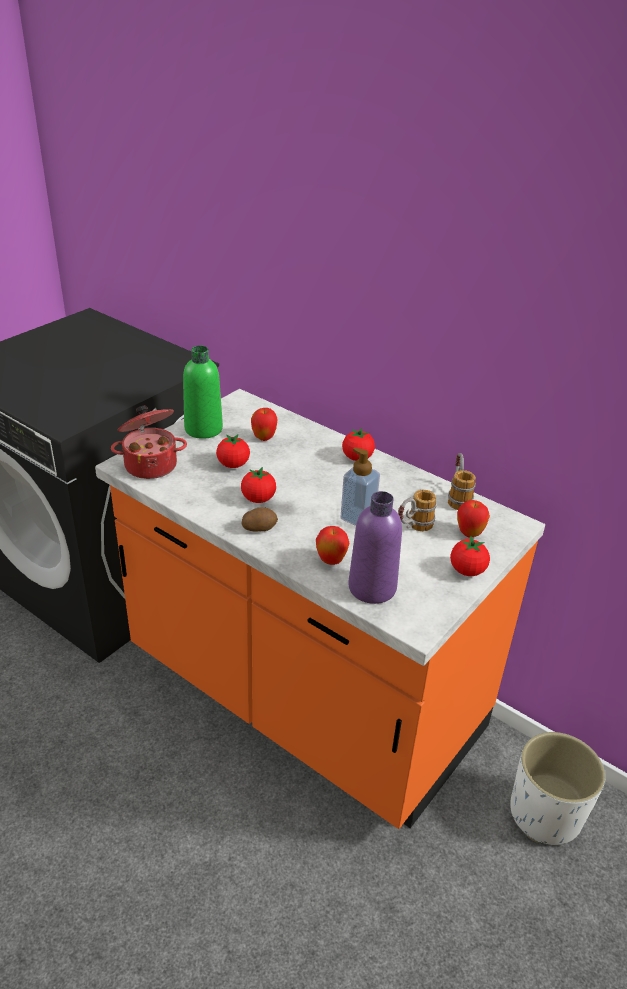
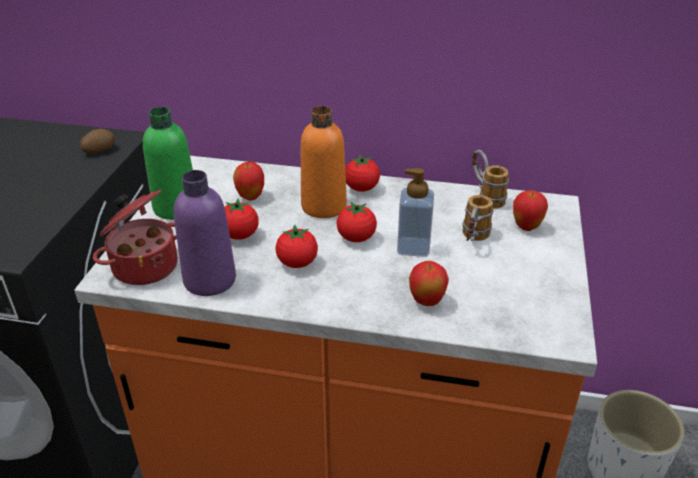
camera: 25 degrees left, 0 degrees up
potato [242,507,278,531] -> potato moved to [80,129,115,154]
purple bottle [348,491,402,604] -> purple bottle moved to [174,170,236,296]
tomato [450,536,490,576] -> tomato moved to [337,202,377,242]
none -> orange bottle [301,106,347,218]

